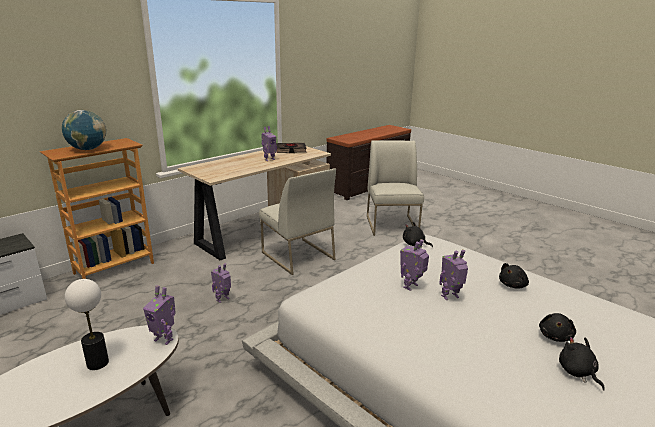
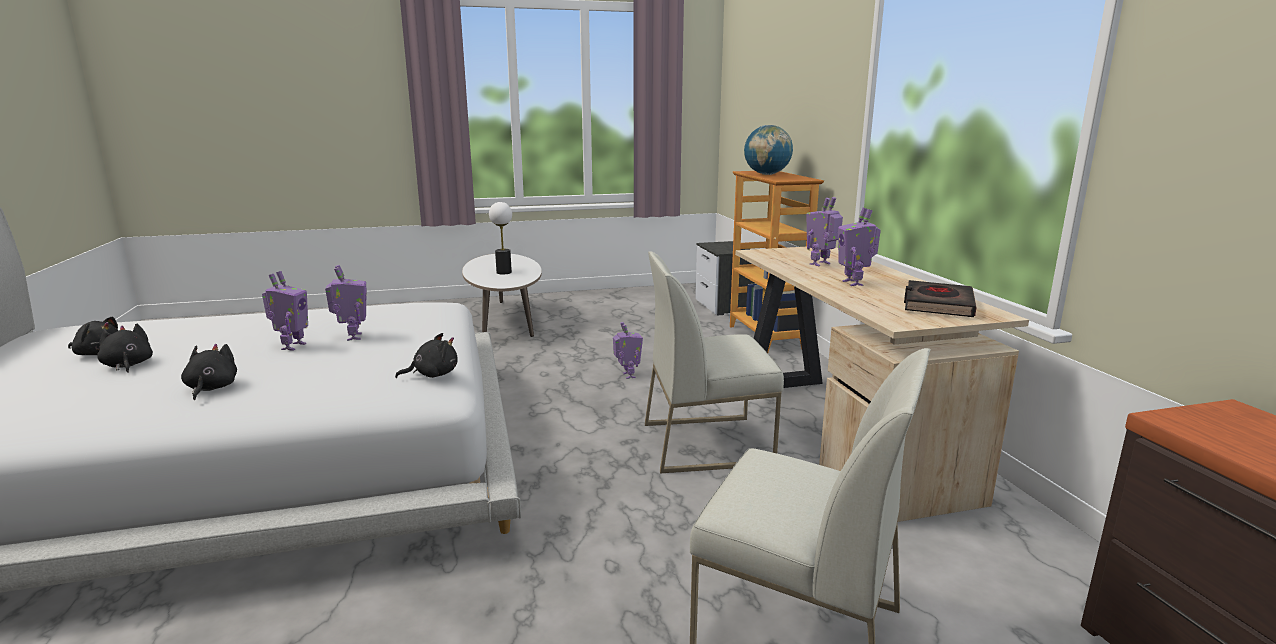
camera: 120 degrees right, 5 degrees down
toy robot [143,285,176,345] -> toy robot moved to [806,197,843,266]

